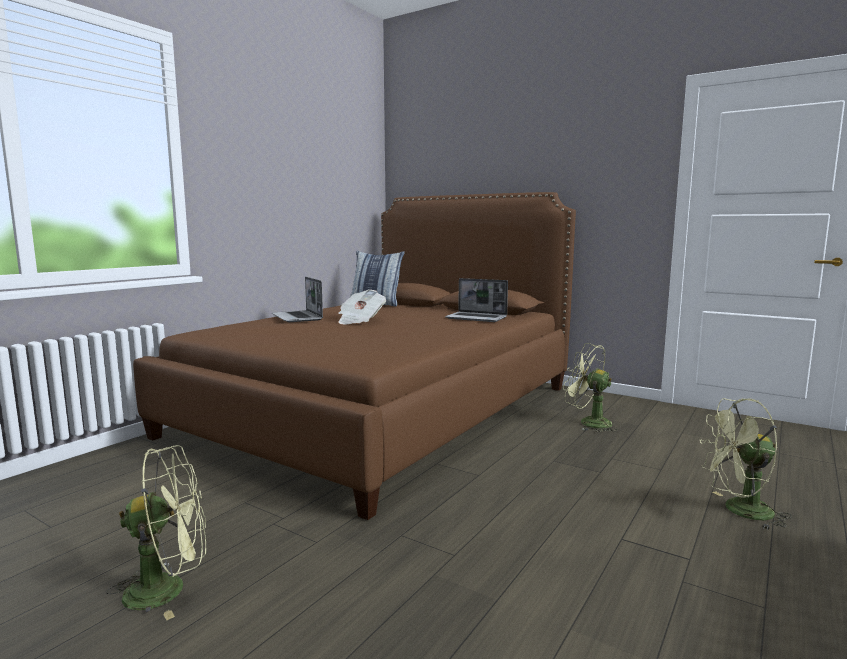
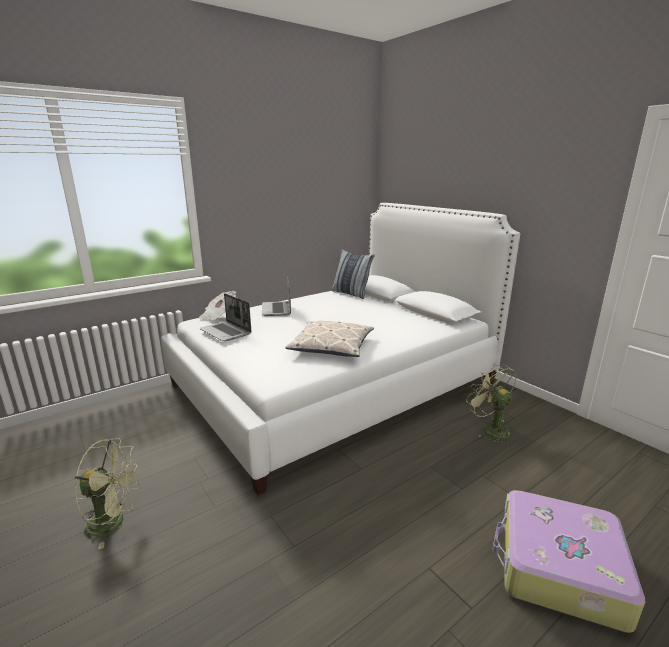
camera: 20 degrees right, 10 degrees up
brown bed [133,192,576,520] -> white bed [161,203,520,495]
newspaper [338,290,386,324] -> newspaper moved to [199,291,237,320]
laptop [445,278,508,322] -> laptop moved to [200,293,252,341]
green fan [700,398,792,529] -> suitcase [493,490,645,633]
none -> pillow [285,321,374,357]

